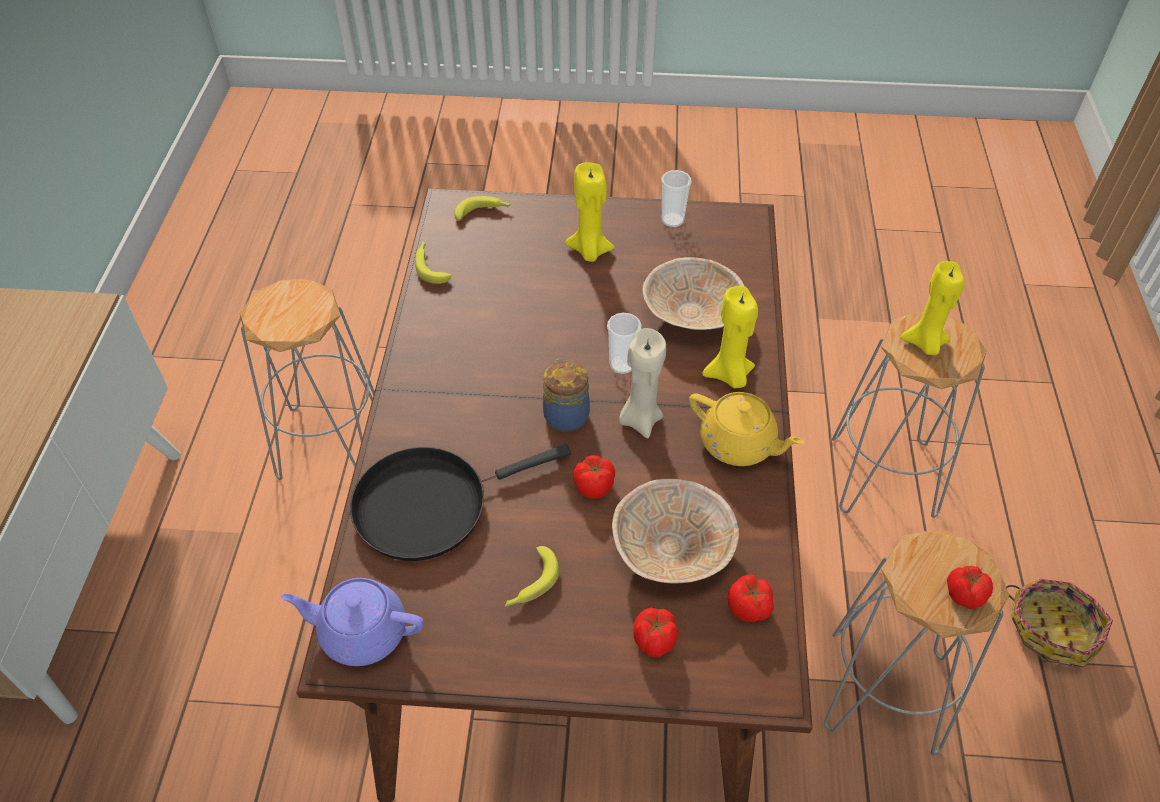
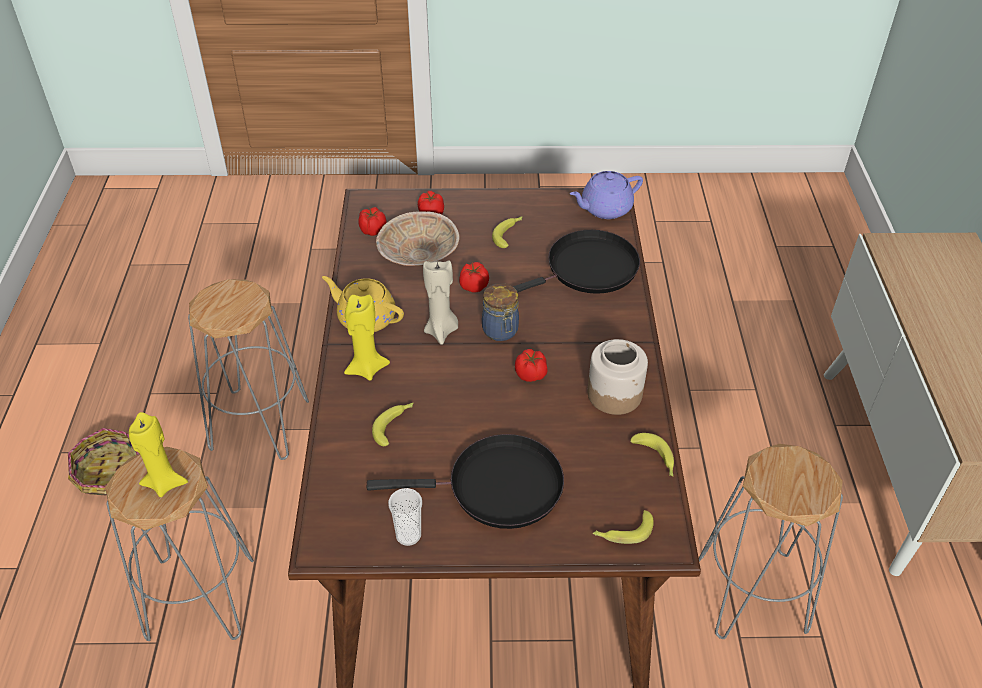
camera: 175 degrees right, 5 degrees down
purple teapot [281,578,424,666] -> purple teapot turned 150 degrees clockwise [570,171,643,219]
yellow candle [565,162,614,262] -> black frying pan [367,434,564,529]
cup [607,313,642,374] -> none
beige bowl [642,257,744,330] -> banana [372,403,413,446]
tomato [947,566,993,609] -> tomato moved to [515,349,548,382]
none -> jar [588,339,648,415]

